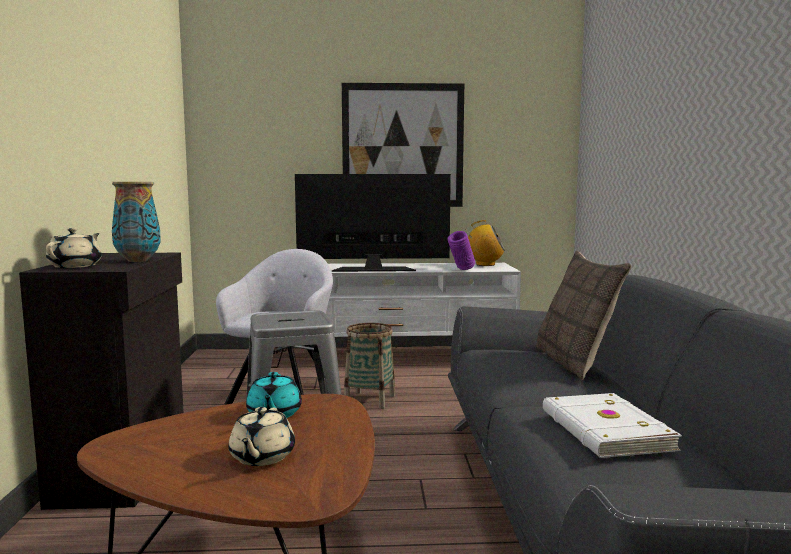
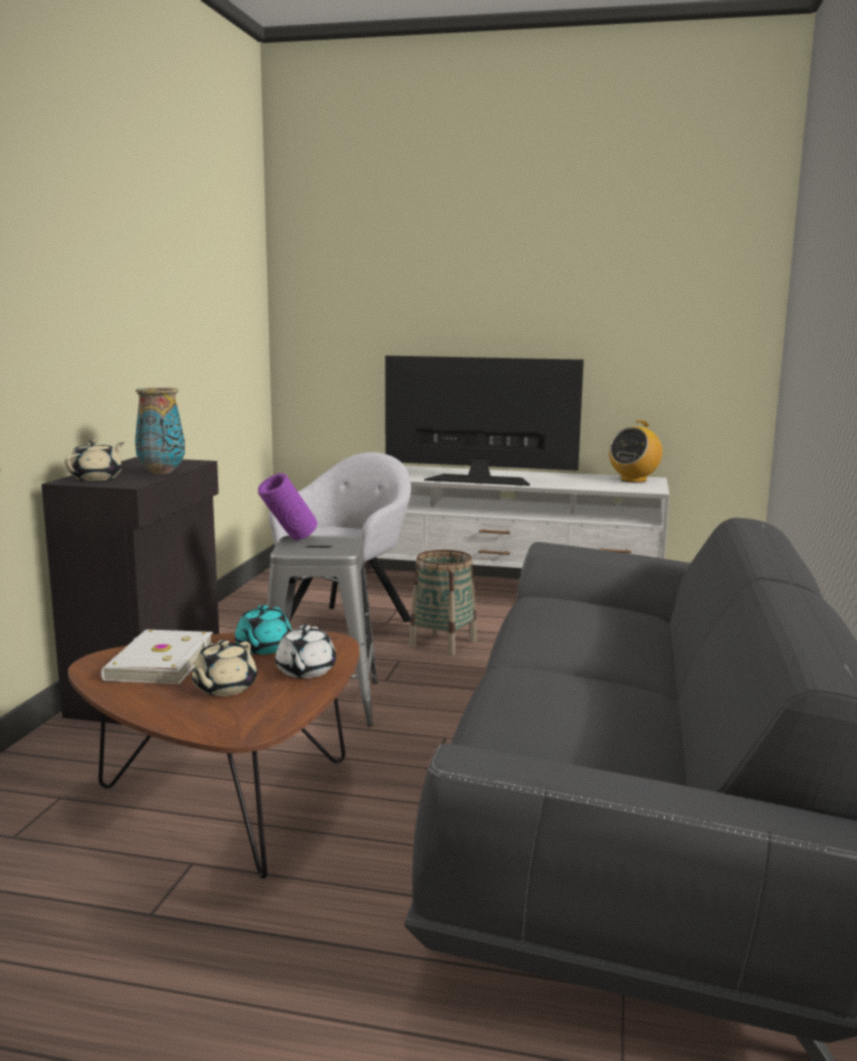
camera: 15 degrees right, 5 degrees up
picture [342,83,464,207] -> none
purple vase [447,231,475,270] -> purple vase moved to [258,473,317,540]
radio [466,220,505,266] -> radio turned 105 degrees clockwise [609,420,662,483]
pillow [536,250,632,380] -> none
white book [543,393,682,458] -> white book moved to [101,630,214,684]
none -> white teapot [275,625,336,678]

